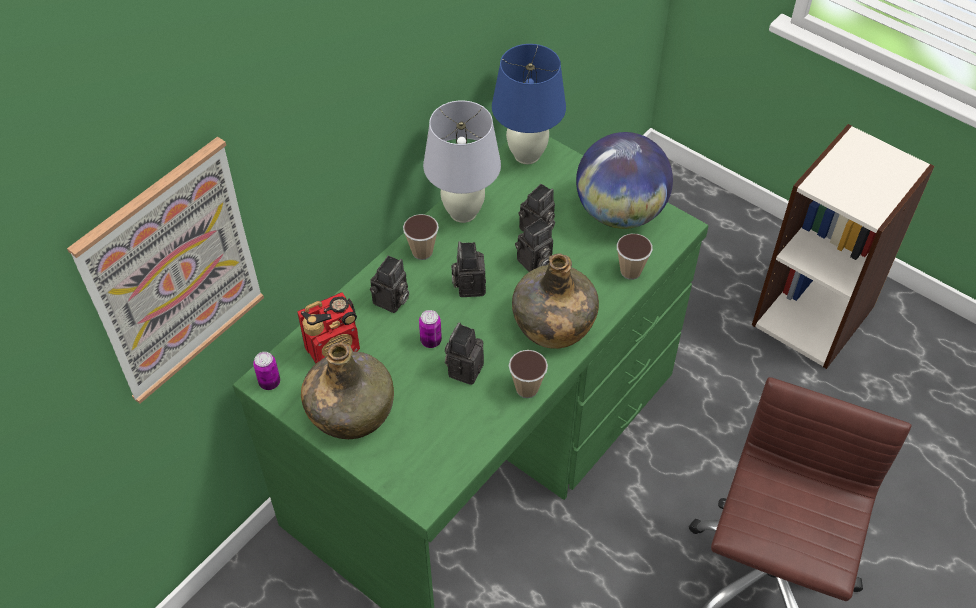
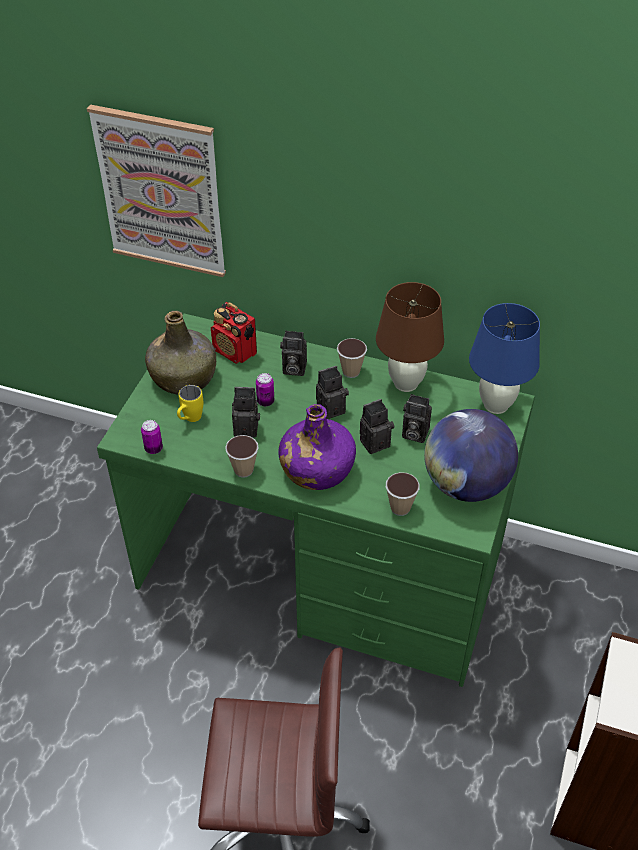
camera: 70 degrees right, 5 degrees down
can [253,352,280,390] -> can moved to [141,420,163,454]
white table lamp [423,100,501,223] -> brown table lamp [376,282,444,392]
green bottle [512,254,599,349] -> purple bottle [278,404,356,490]
camera [515,218,553,272] -> camera turned 120 degrees clockwise [360,399,394,454]
none -> yellow mug [177,385,203,422]

